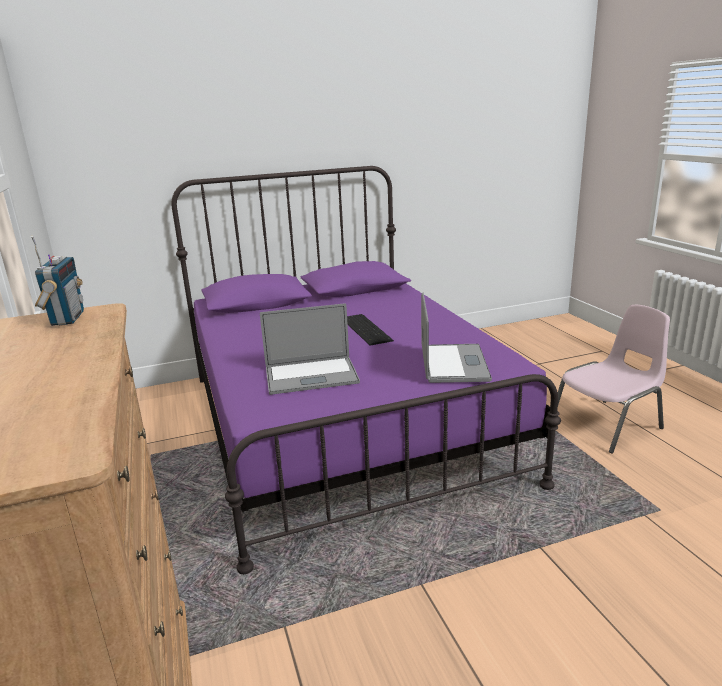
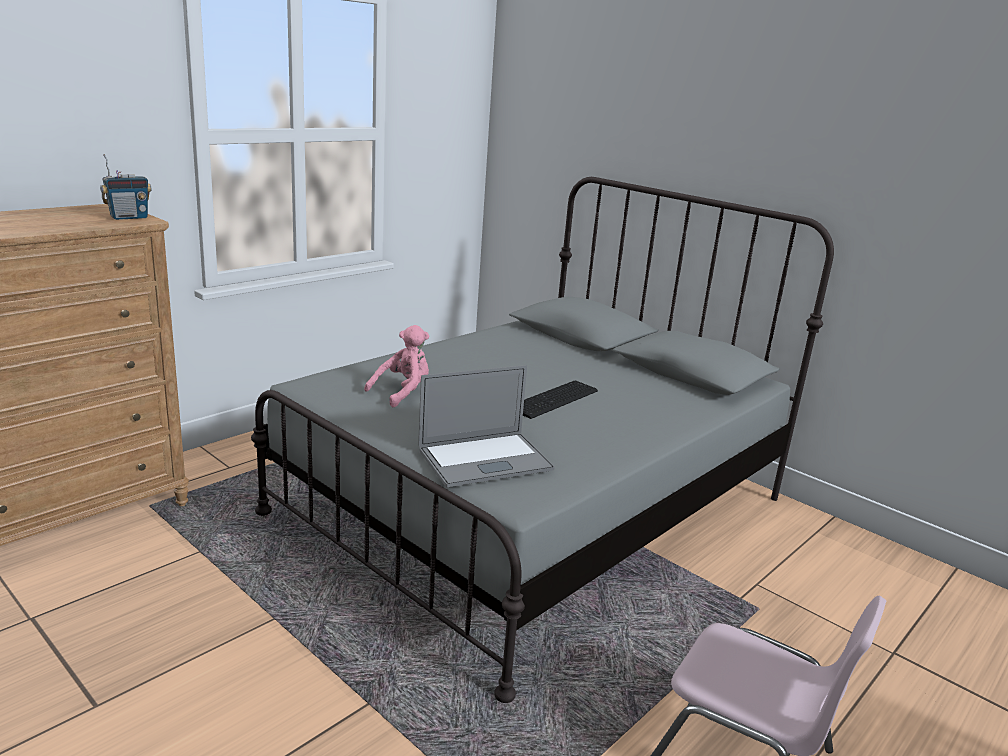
camera: 60 degrees right, 0 degrees up
purple bed [171,166,561,574] -> grey bed [251,177,834,703]
laptop [260,303,360,395] -> pink plush toy [364,325,430,407]

